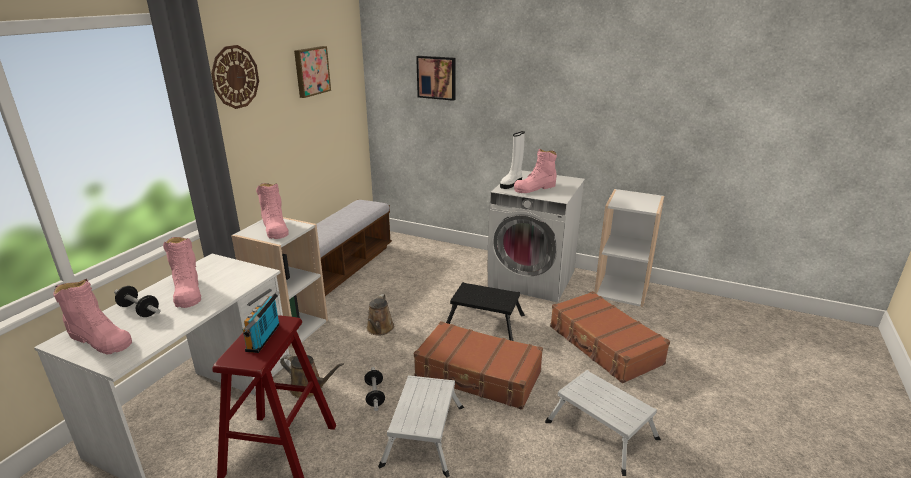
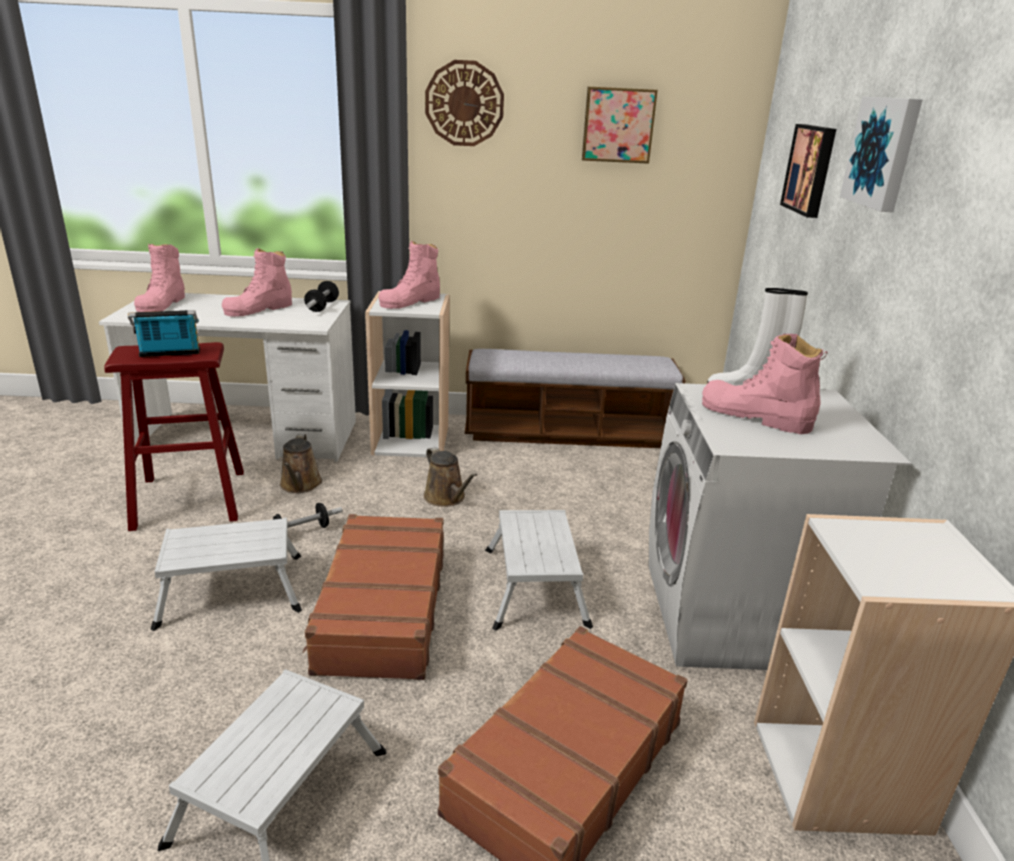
camera: 65 degrees right, 0 degrees up
dumbbell [114,286,161,317] -> dumbbell moved to [304,281,339,312]
brown watering can [366,294,394,335] -> brown watering can turned 105 degrees counterclockwise [424,447,477,507]
black step ladder [446,282,525,341] -> white step ladder [485,510,593,631]
none -> picture [840,97,922,212]

